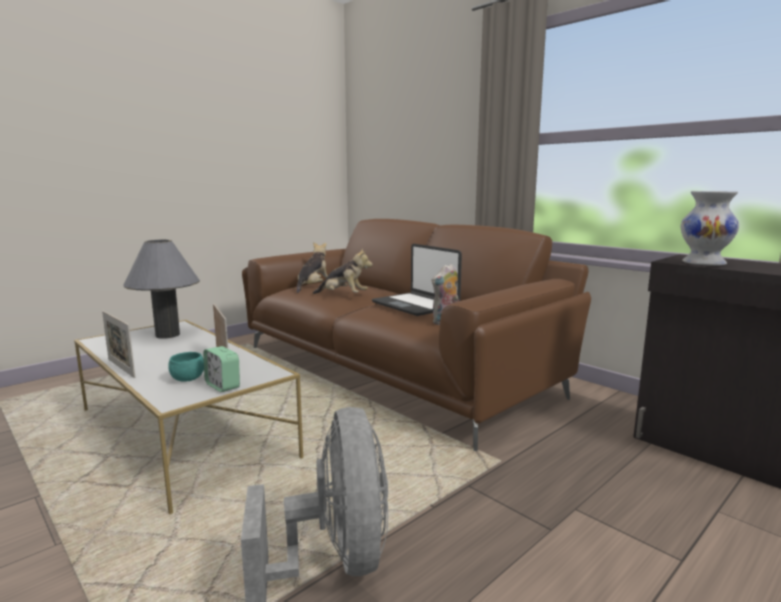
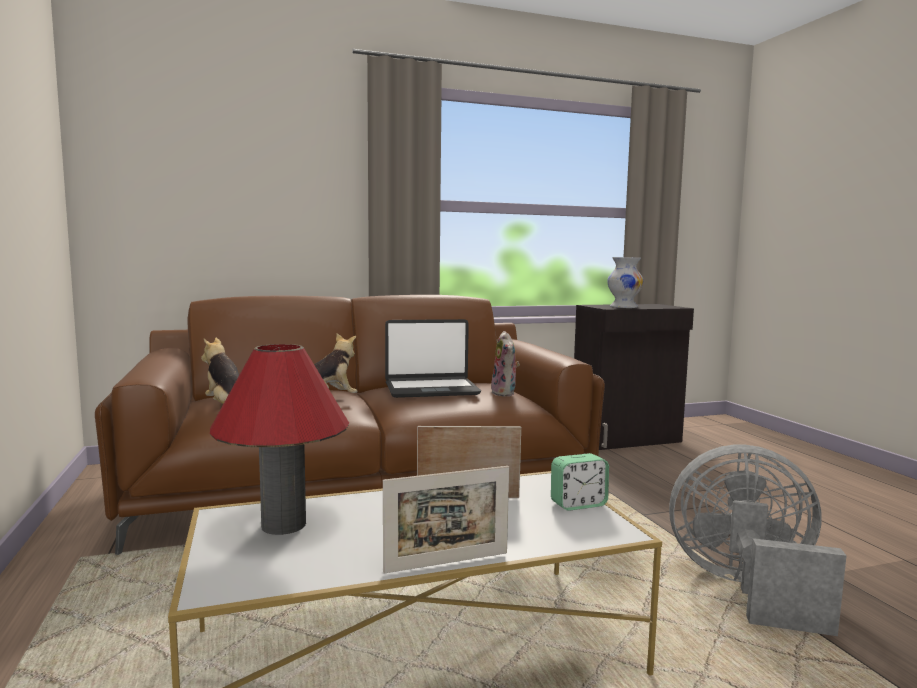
camera: 65 degrees left, 5 degrees down
grey table lamp [124,240,200,339] -> red table lamp [210,344,349,535]
turquoise bowl [168,352,204,382] -> none

